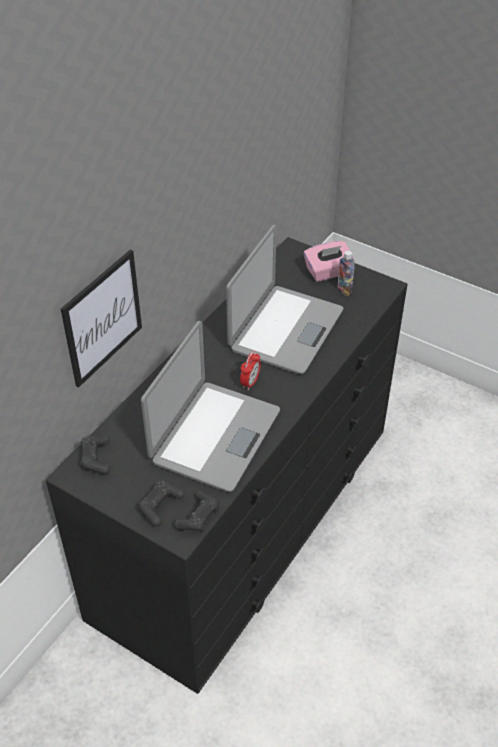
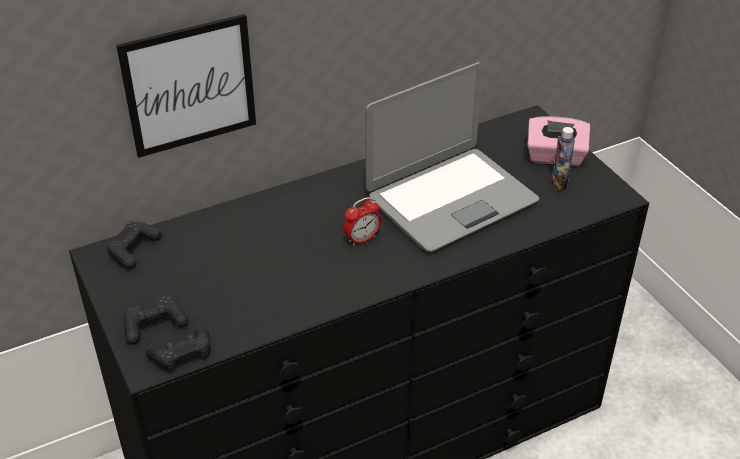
camera: 30 degrees right, 5 degrees down
laptop [141,321,280,492] -> none

